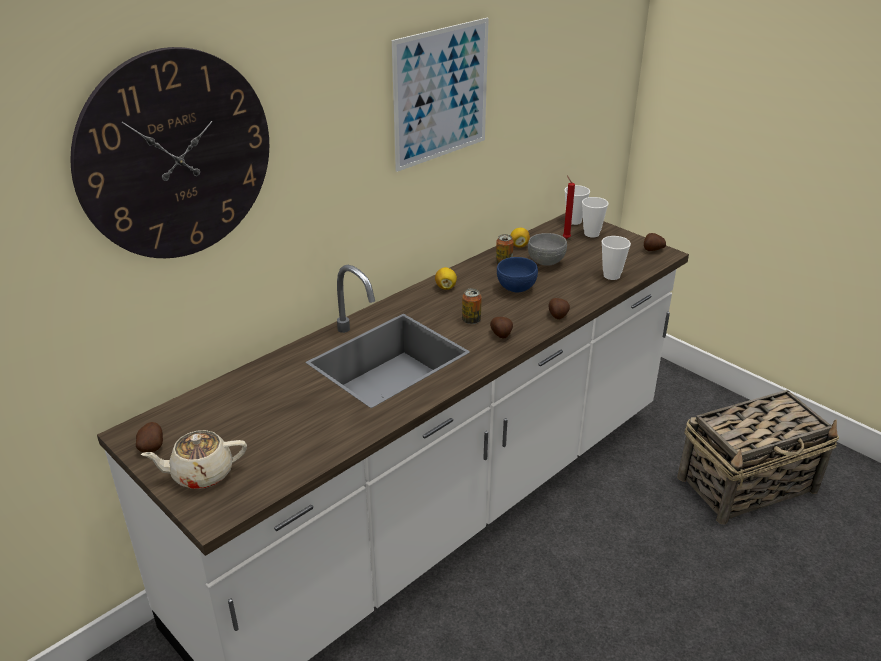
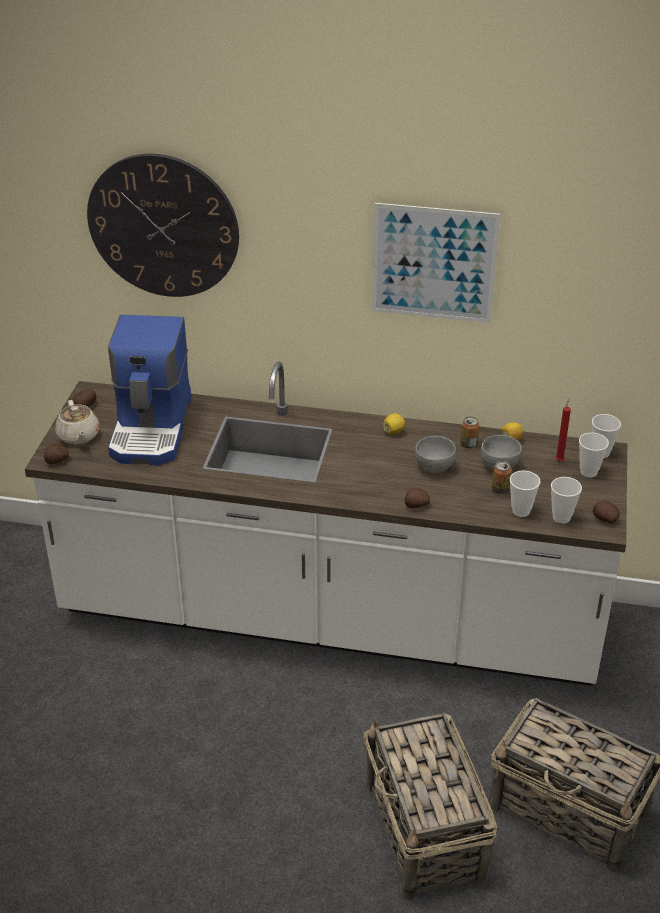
camera: 55 degrees right, 5 degrees up
beige teapot [141,430,247,489] -> beige teapot turned 150 degrees counterclockwise [56,400,99,445]
can [462,288,482,324] -> can moved to [492,461,512,494]
potato [490,317,513,338] -> potato moved to [44,444,69,464]
blue bowl [497,257,538,293] -> grey bowl [415,436,456,473]
none -> coffee machine [108,315,191,465]
none -> basket [363,713,497,900]
none -> cup [551,477,582,524]

